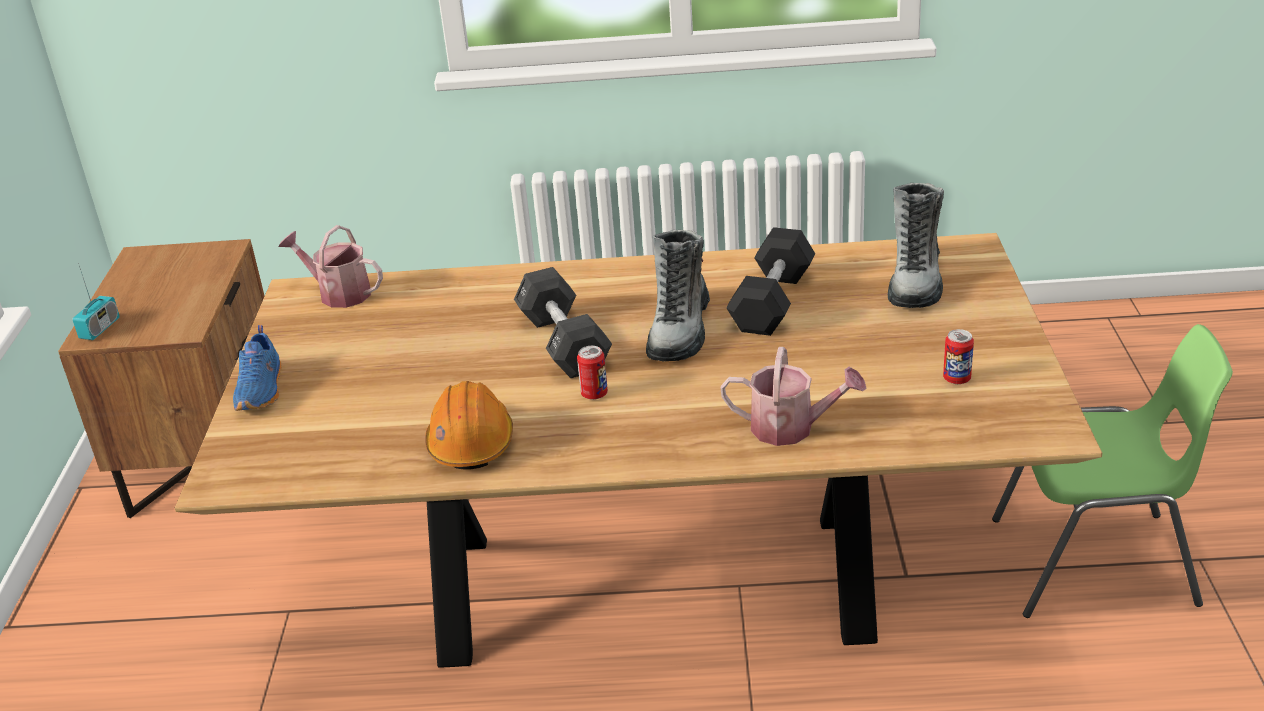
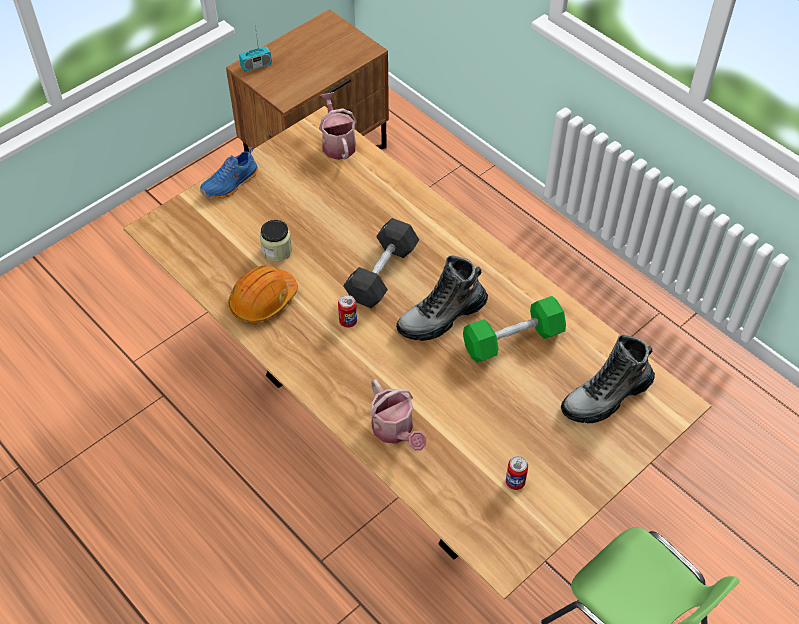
camera: 45 degrees right, 20 degrees up
black dumbbell [726,227,815,336] -> green dumbbell [463,296,566,363]
none -> jar [260,220,292,262]

